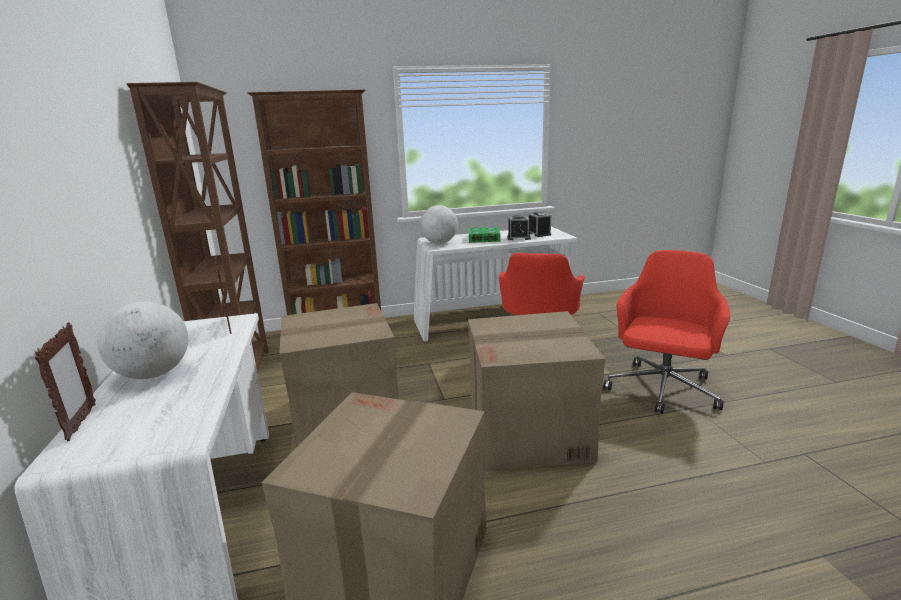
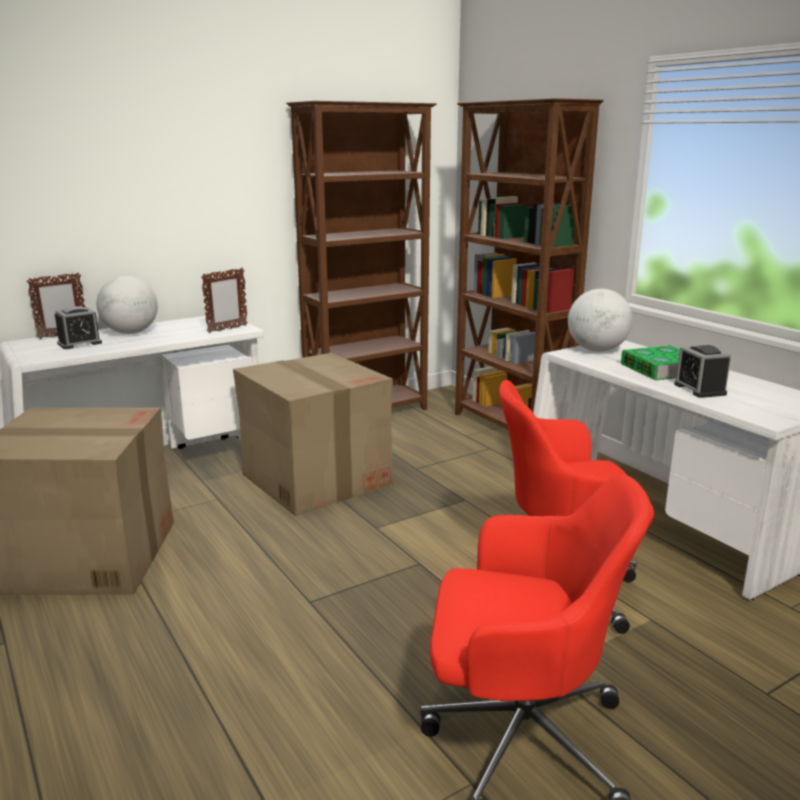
camera: 70 degrees right, 0 degrees up
cardboard box [468,311,605,471] -> none
alarm clock [528,212,551,237] -> alarm clock moved to [55,306,102,349]

